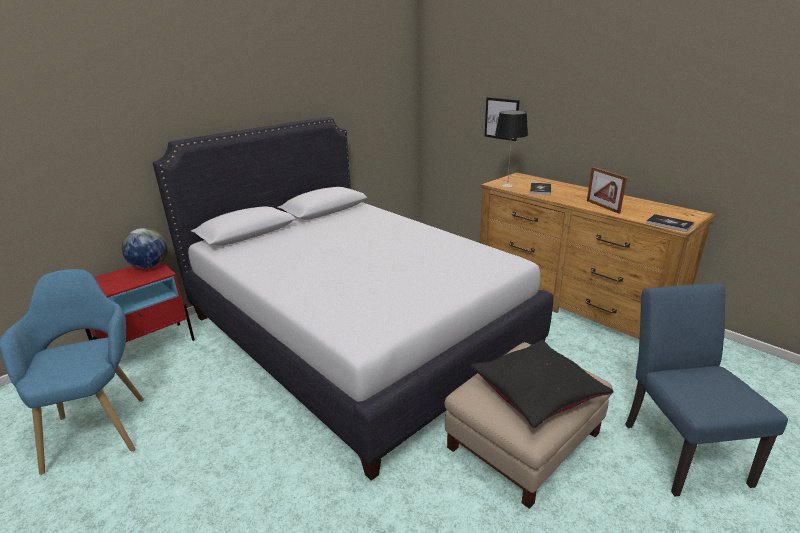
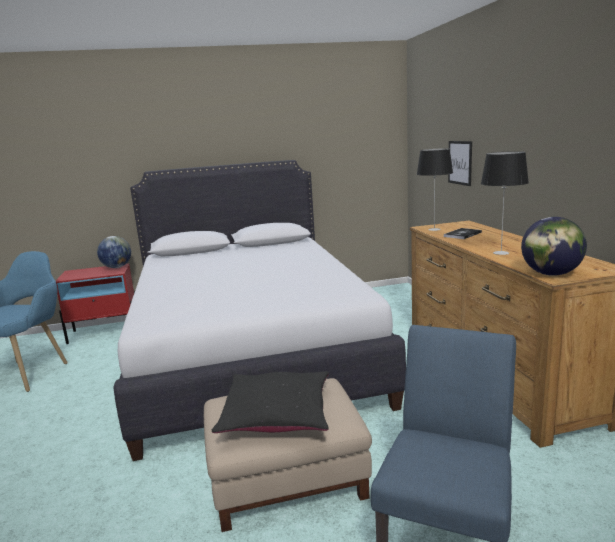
camera: 30 degrees right, 10 degrees down
picture frame [587,167,627,214] -> table lamp [481,151,529,255]
book [646,214,695,232] -> globe [521,217,587,276]

